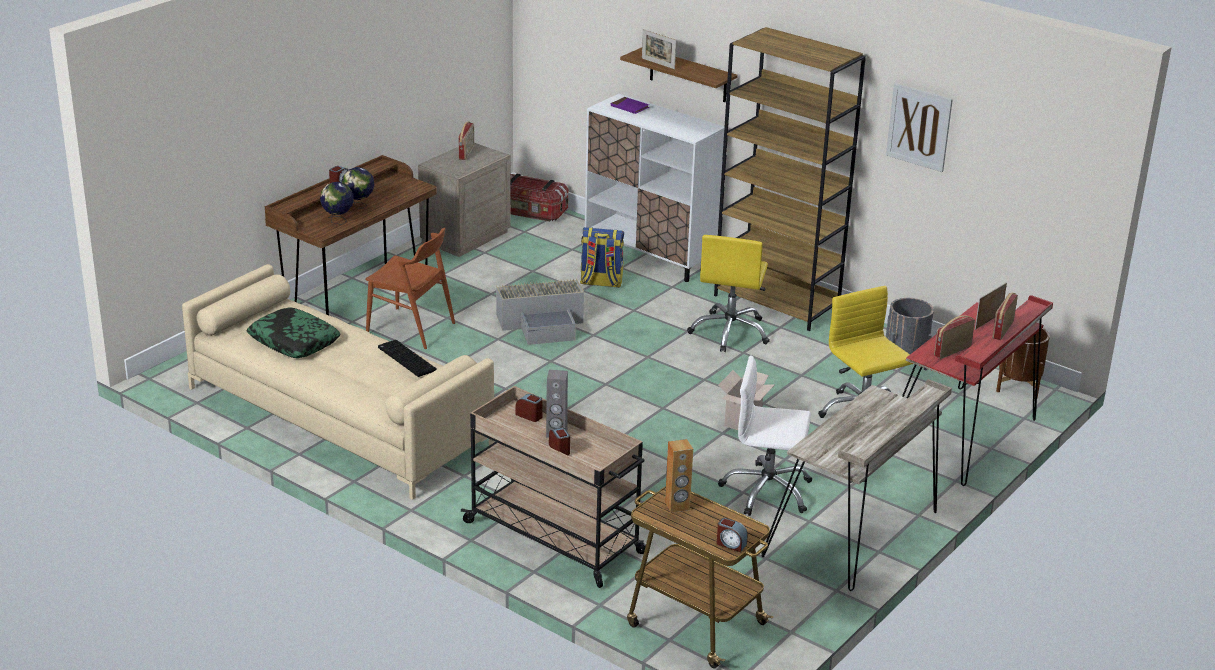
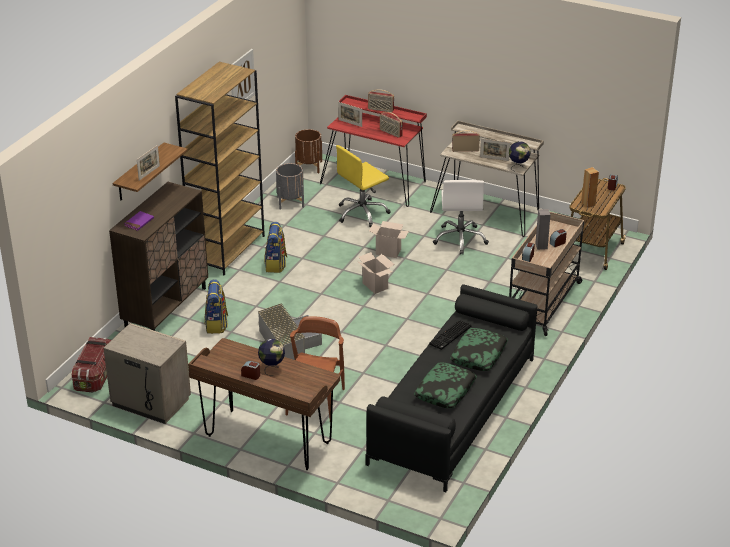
camera: 100 degrees left, 5 degrees up
beige sofa [182,264,495,500] -> black sofa [366,284,537,492]
globe [320,182,354,225] -> globe moved to [509,141,531,171]
radio [459,121,474,160] -> radio moved to [452,130,480,152]
white cabinet [585,94,725,282] -> brown cabinet [109,182,208,331]
yellow office chair [687,235,770,352] -> backpack [264,222,287,273]
none -> cardboard box [357,252,394,294]
none -> pillow [450,328,508,371]
none -> picture frame [480,138,510,161]

